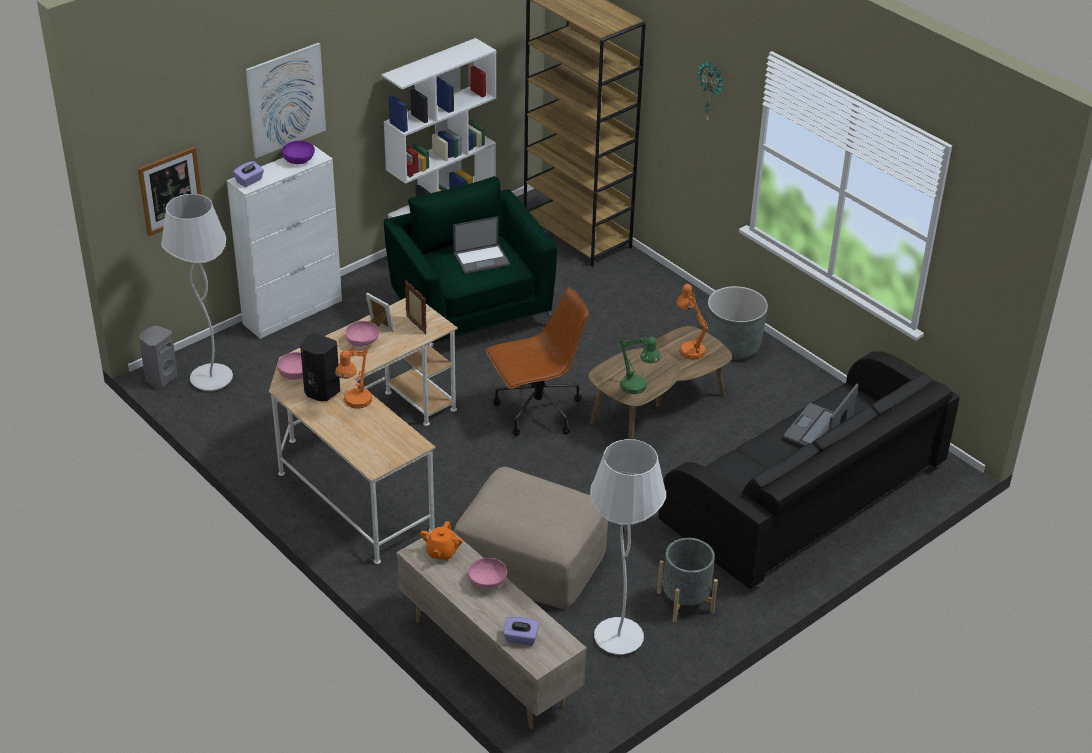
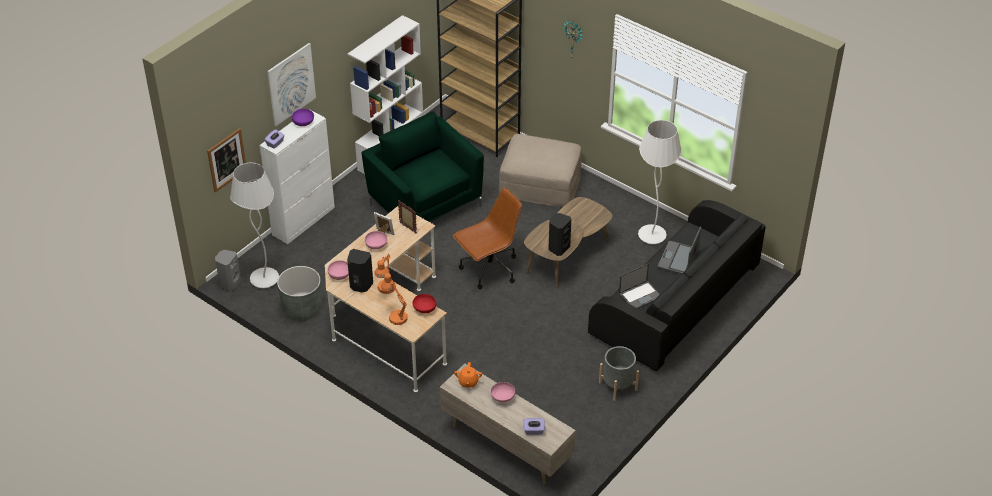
camera: 10 degrees left, 5 degrees up
laptop [453,216,510,274] -> laptop moved to [619,263,660,308]
beige ottoman [454,467,608,609] -> beige ottoman moved to [499,134,582,207]
white floor lamp [590,439,666,655] -> white floor lamp moved to [638,120,682,244]
green table lamp [620,335,661,394] -> black speaker [549,213,571,256]
orange table lamp [676,284,708,360] -> orange table lamp moved to [381,273,408,325]
grey planter [707,286,768,360] -> grey planter moved to [277,266,321,320]
none -> red bowl [412,294,436,313]

